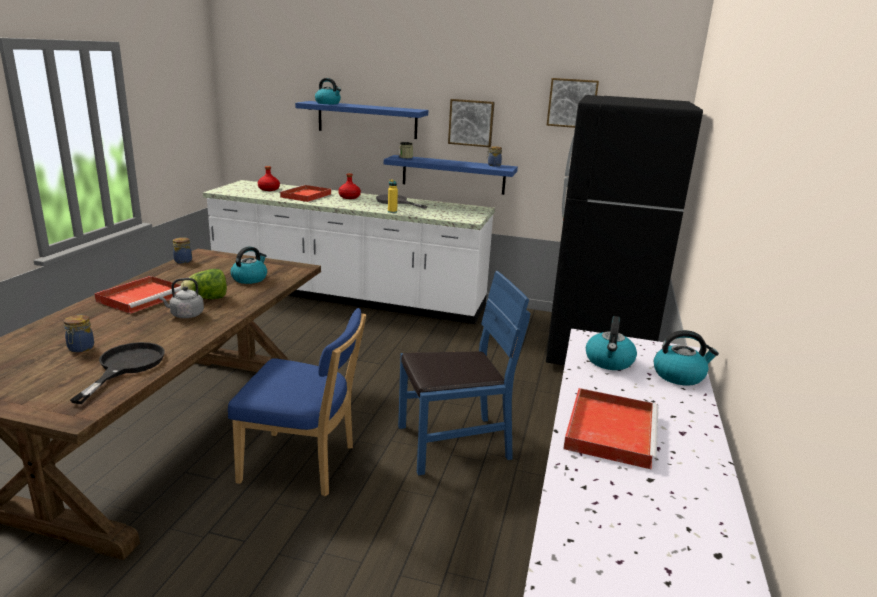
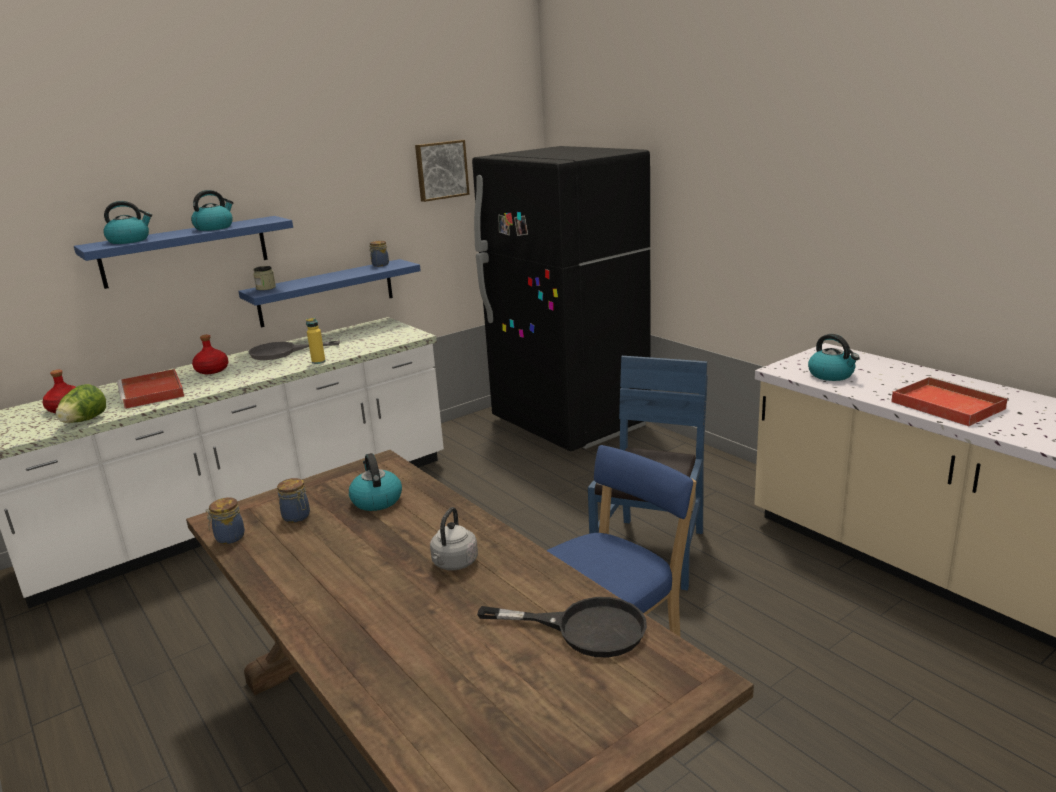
camera: 50 degrees left, 0 degrees up
jar [63,315,94,352] -> jar moved to [277,478,310,523]
black frying pan [70,342,165,404] -> black frying pan turned 150 degrees clockwise [477,597,647,657]
red tray [94,276,181,314] -> none
lettuce [181,269,227,299] -> lettuce moved to [56,384,106,423]
picture [448,99,495,147] -> none
kettle [654,330,719,386] -> kettle moved to [191,190,233,231]

